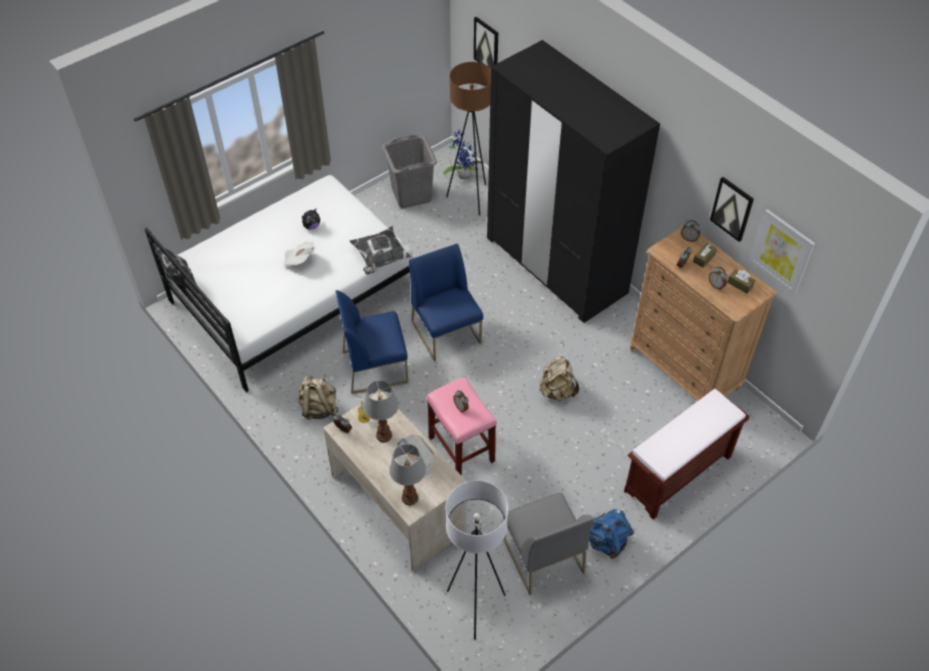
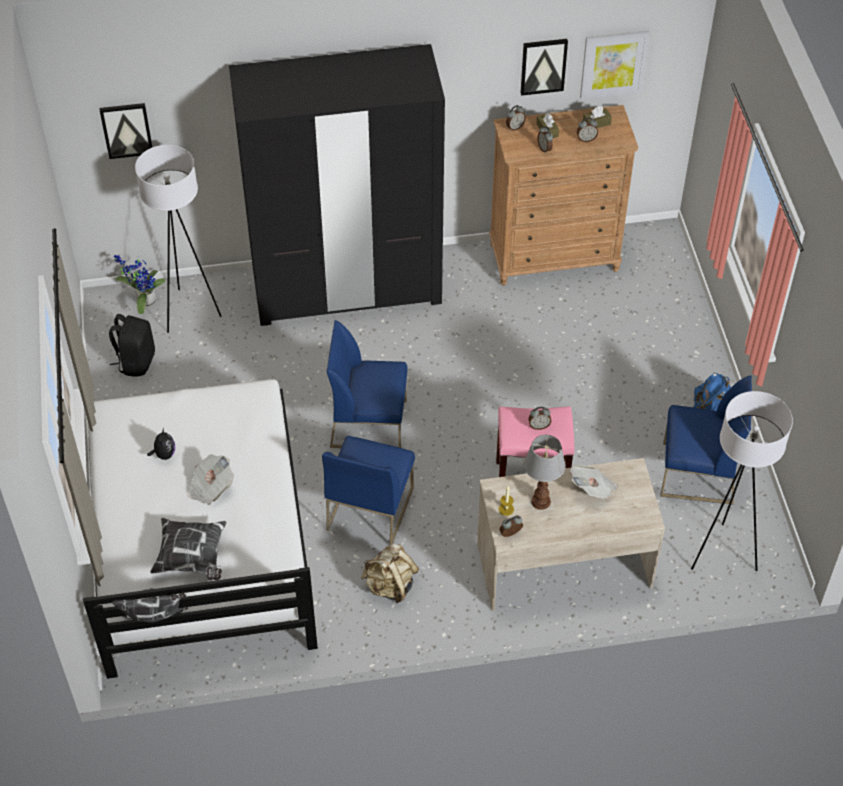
camera: 60 degrees left, 0 degrees up
pillow [350,226,411,275] -> pillow moved to [150,518,226,580]
grey laundry basket [382,135,437,208] -> black backpack [109,314,155,377]
table lamp [389,444,426,505] -> none
brown floor lamp [446,62,491,215] -> white floor lamp [135,145,222,333]
grey chair [503,493,594,595] -> blue chair [660,375,752,505]
beige backpack [539,355,579,401] -> none
brown bench [624,389,750,520] -> none

